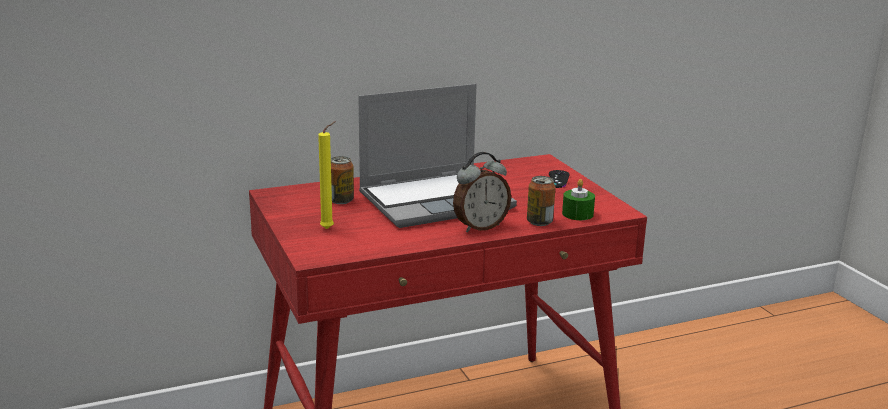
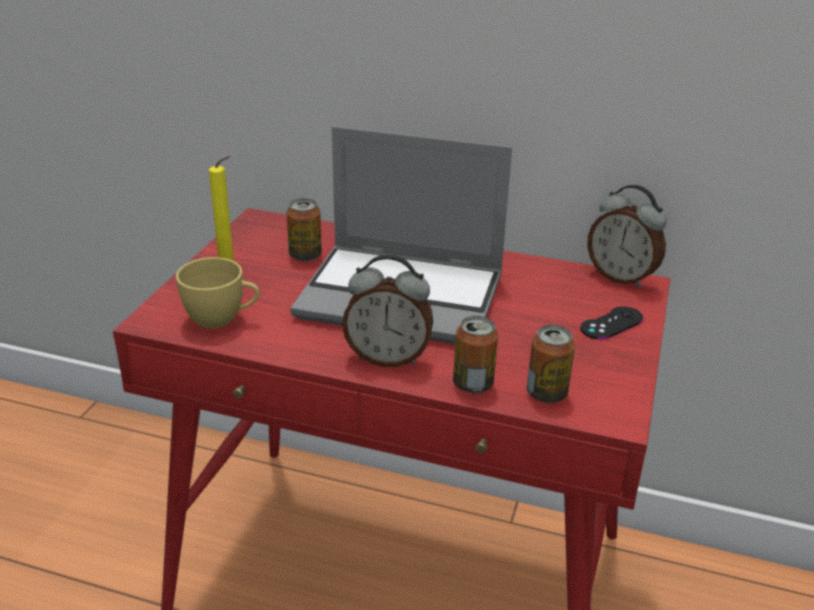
camera: 40 degrees right, 10 degrees up
green candle [562,179,595,220] -> can [527,325,575,403]
none -> yellow cup [176,257,260,329]
none -> alarm clock [587,185,667,288]

